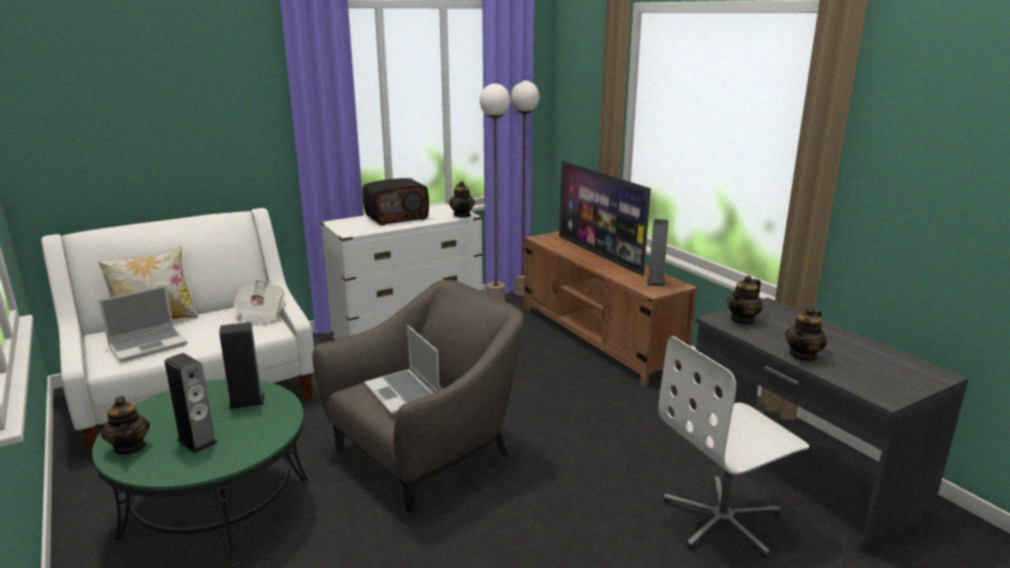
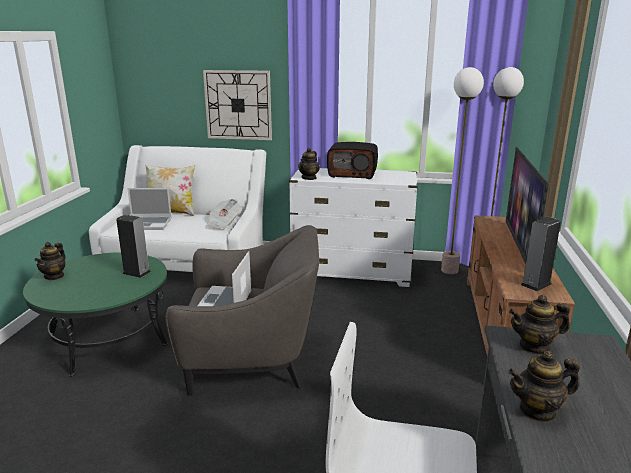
camera: 40 degrees right, 0 degrees up
speaker [165,353,218,454] -> none
teapot [449,181,475,217] -> teapot moved to [298,148,320,180]
none -> wall clock [203,70,272,140]

